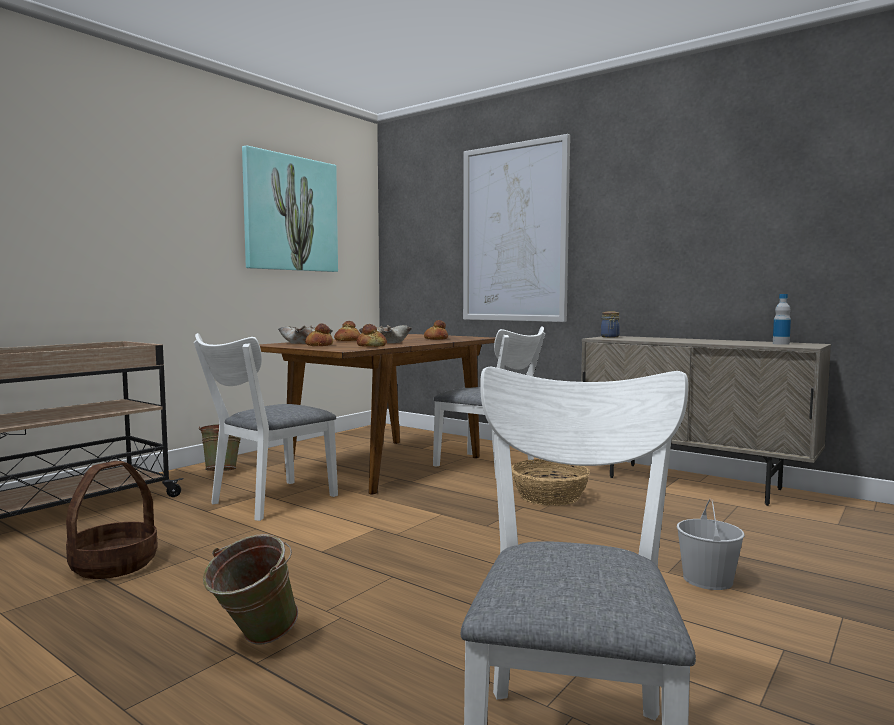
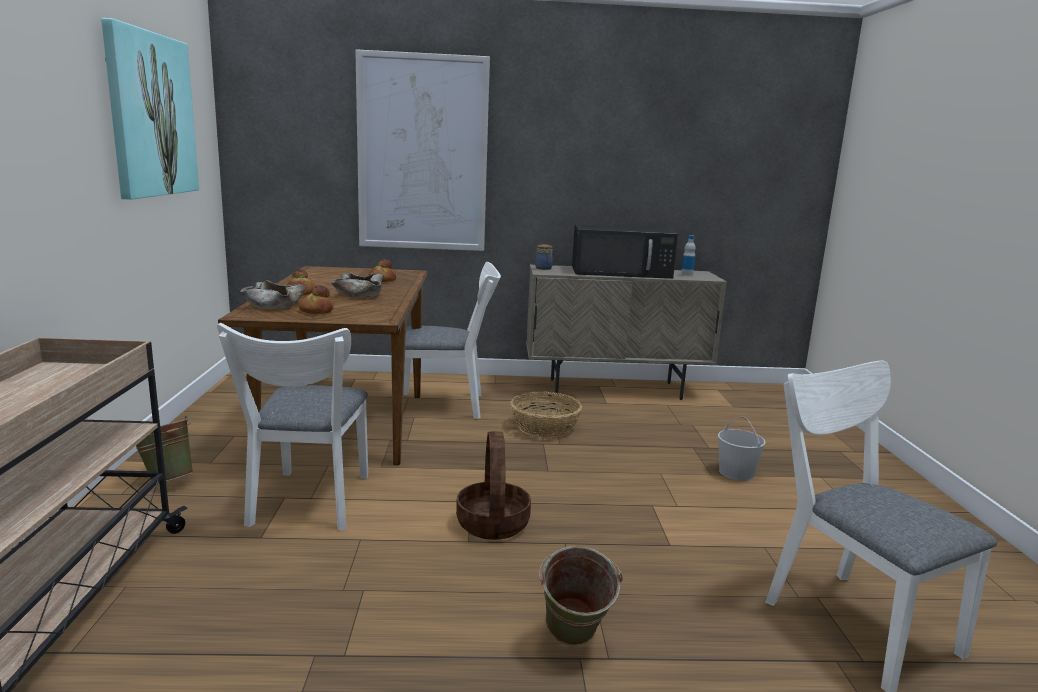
camera: 40 degrees left, 10 degrees up
basket [66,461,158,579] -> basket moved to [456,431,531,540]
bread [357,324,387,347] -> none
none -> black microwave [572,224,678,279]

